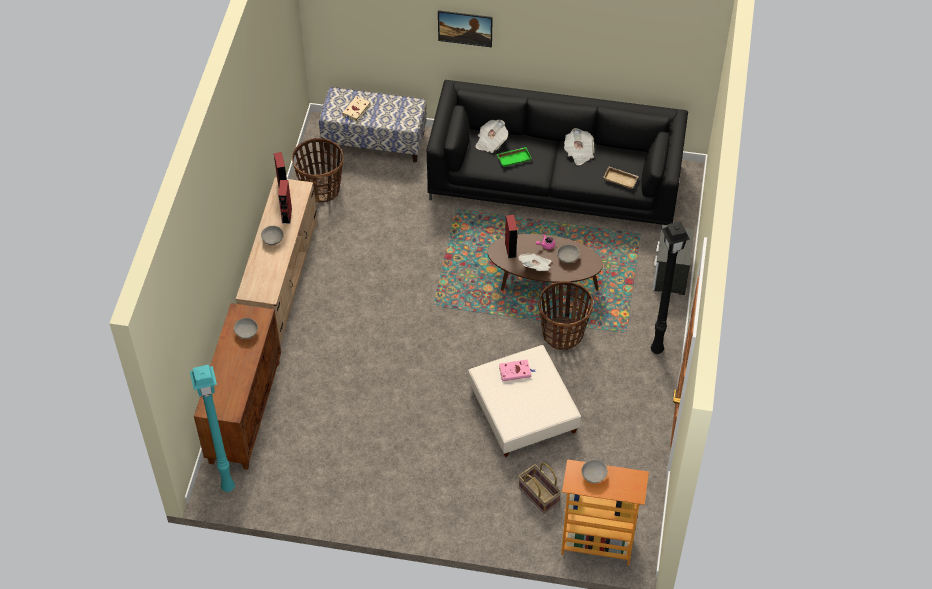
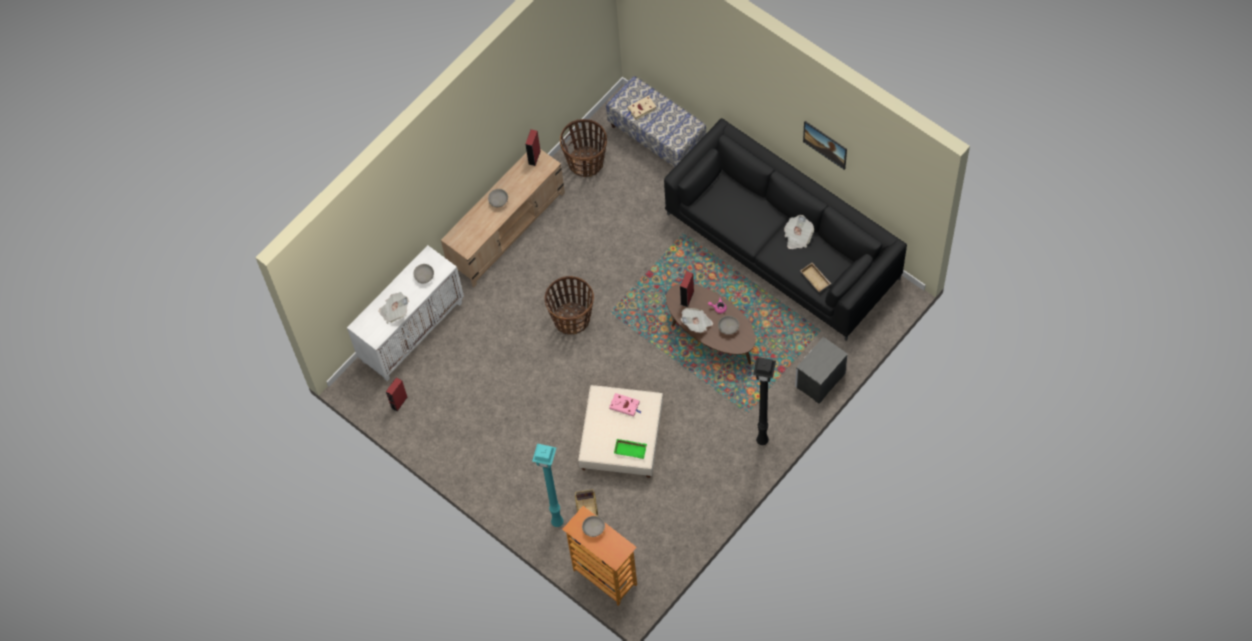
camera: 35 degrees right, 10 degrees up
turquoise floor lamp [190,365,235,492] -> turquoise floor lamp moved to [532,444,564,527]
brown cabinet [194,303,281,470] -> white cabinet [347,245,464,381]
red speaker [278,180,292,224] -> red speaker moved to [386,377,408,411]
picture [438,10,493,47] -> picture moved to [803,121,847,170]
newspaper [475,120,508,153] -> newspaper moved to [379,292,409,324]
green tray [497,147,531,167] -> green tray moved to [614,439,647,459]
basket [538,281,593,350] -> basket moved to [544,276,594,335]

